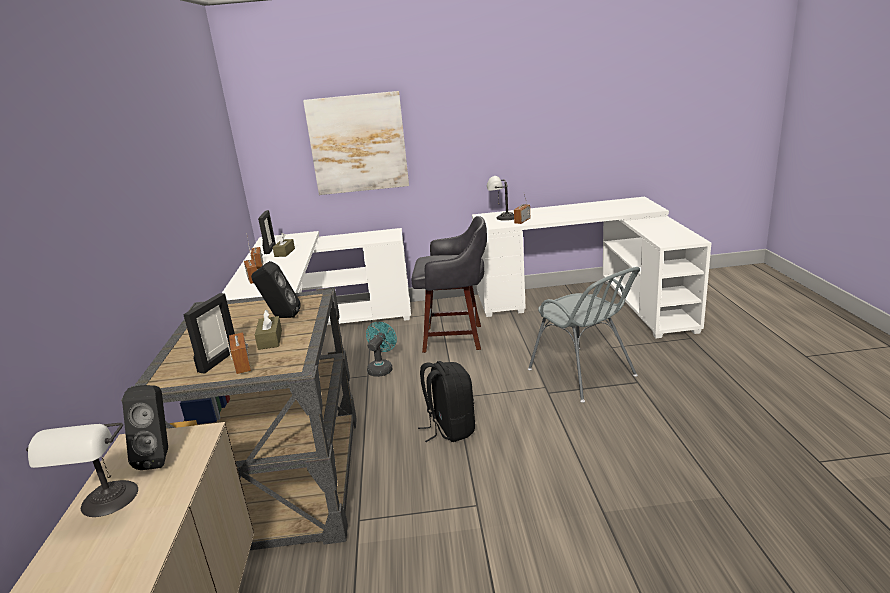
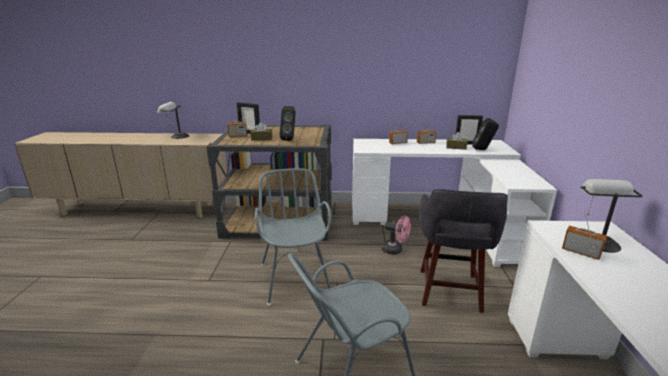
camera: 95 degrees right, 0 degrees up
black speaker [122,385,168,470] -> black speaker moved to [472,118,499,150]
picture [303,91,409,195] -> none
turquoise fan [366,322,397,377] -> pink fan [382,215,411,255]
black backpack [418,361,475,442] -> grey chair [255,168,331,305]

